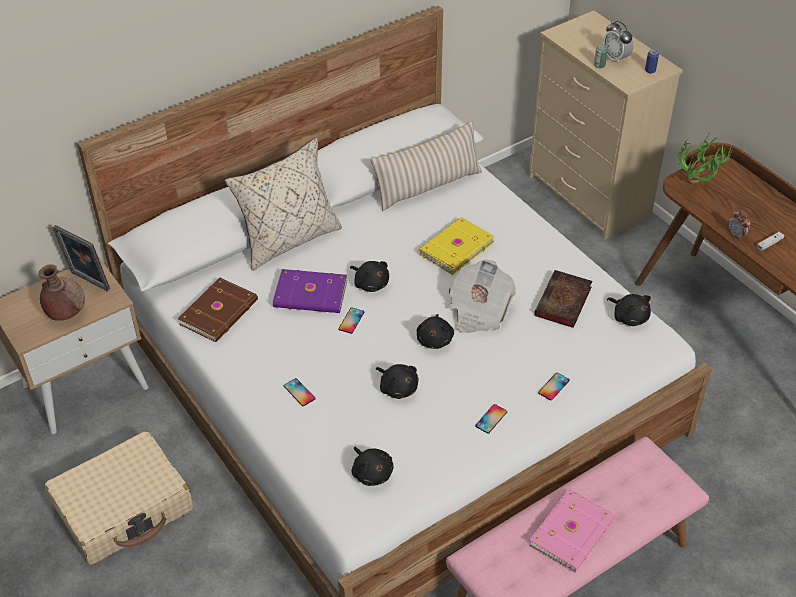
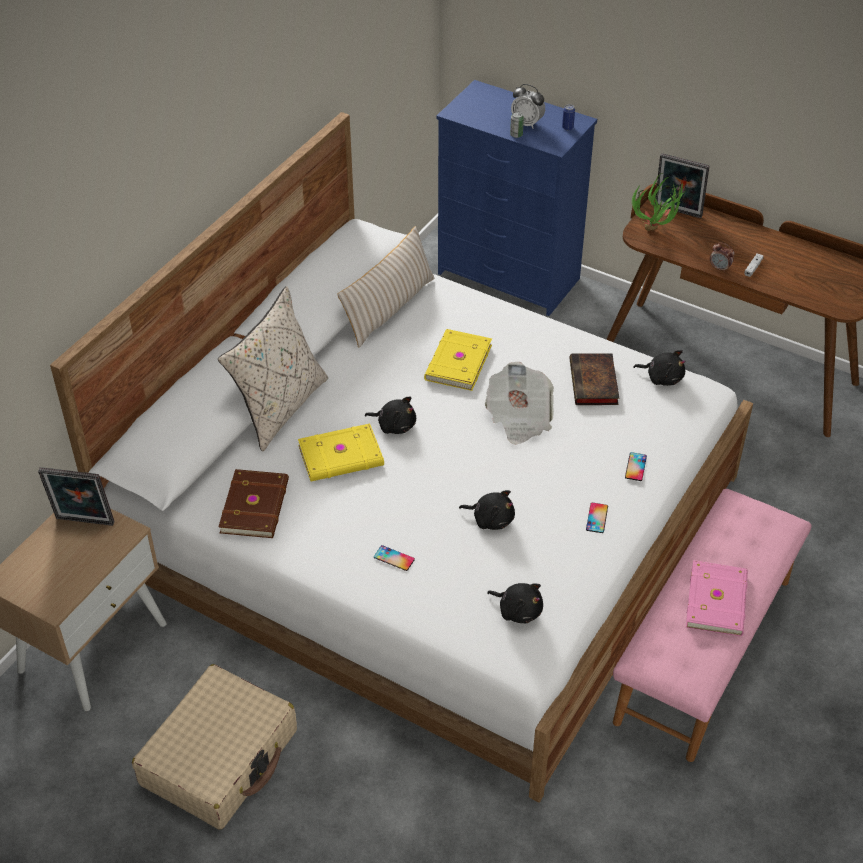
camera: 25 degrees left, 0 degrees up
brown vase [39,264,85,321] -> none
purple book [273,269,347,313] -> yellow book [298,423,384,481]
phone [338,307,364,334] -> none
black plush toy [417,314,454,349] -> none
beige dresser [529,11,683,240] -> blue dresser [436,80,597,316]
none -> picture frame [655,153,710,218]

